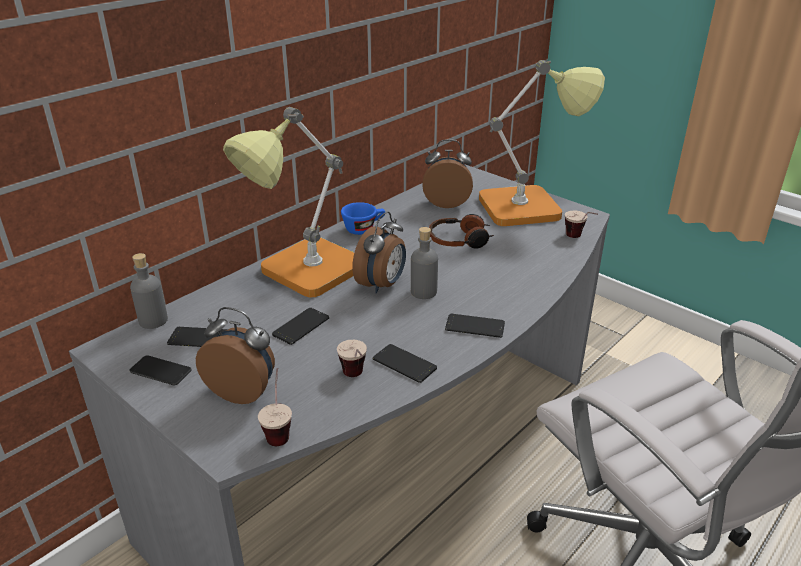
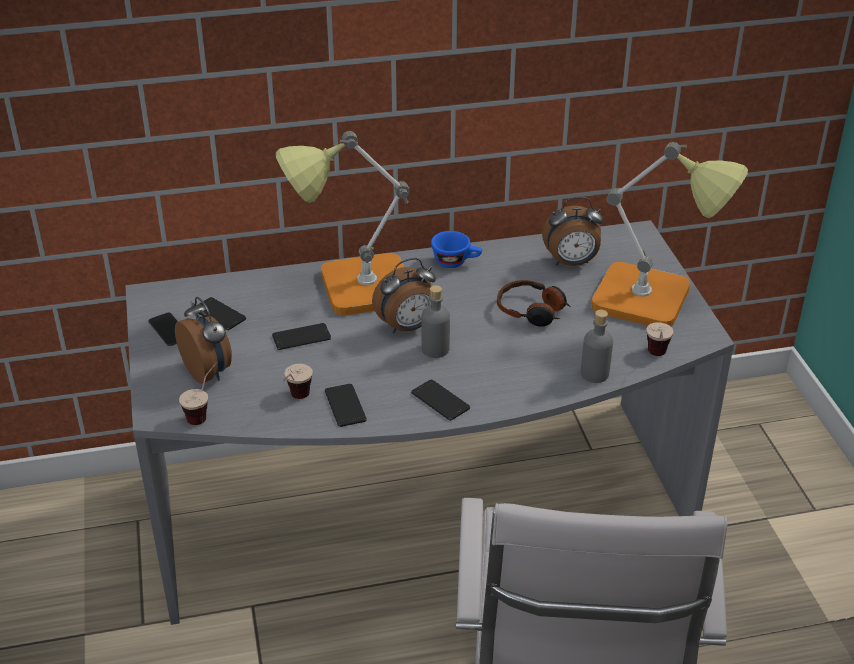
camera: 35 degrees right, 5 degrees up
grey bottle [130,253,168,329] -> grey bottle moved to [581,310,613,383]
alarm clock [422,139,473,208] -> alarm clock turned 135 degrees clockwise [542,197,603,266]

